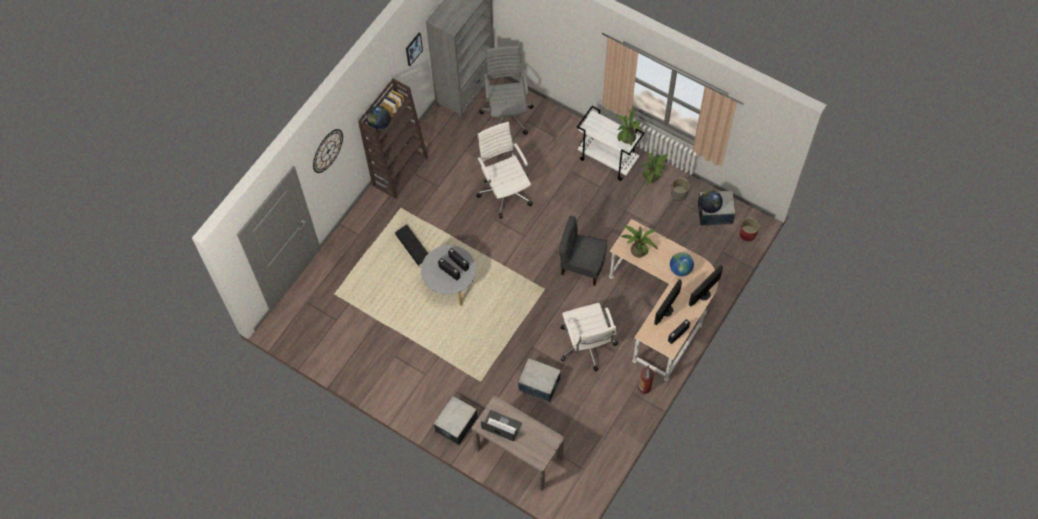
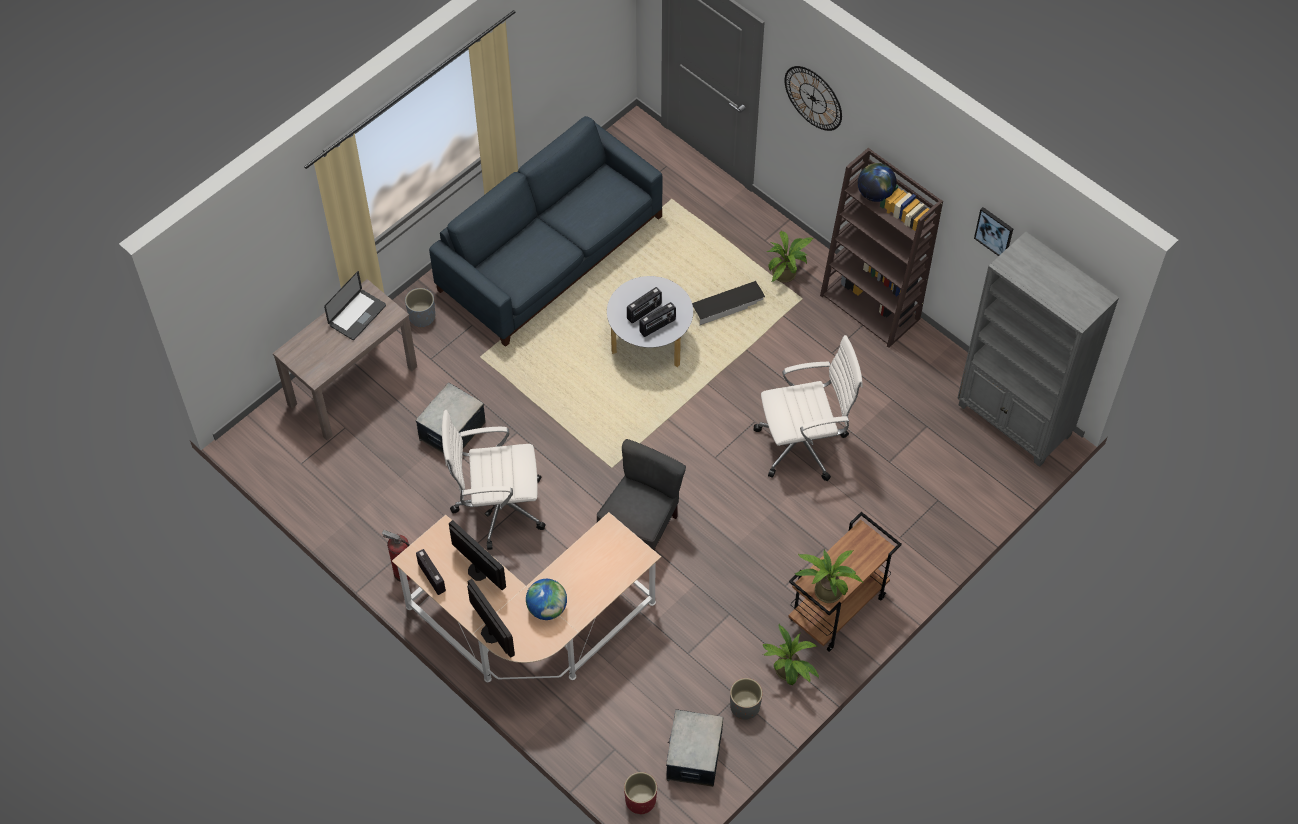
camera: 100 degrees right, 5 degrees down
storage box [434,396,478,446] -> grey planter [405,288,435,328]
grey office chair [479,46,534,135] -> none
white cart [577,106,645,181] -> brown cart [788,512,902,652]
potted plant [621,225,658,258] -> potted plant moved to [766,231,815,282]
globe [699,190,723,213] -> none
none -> blue sofa [429,116,662,347]

